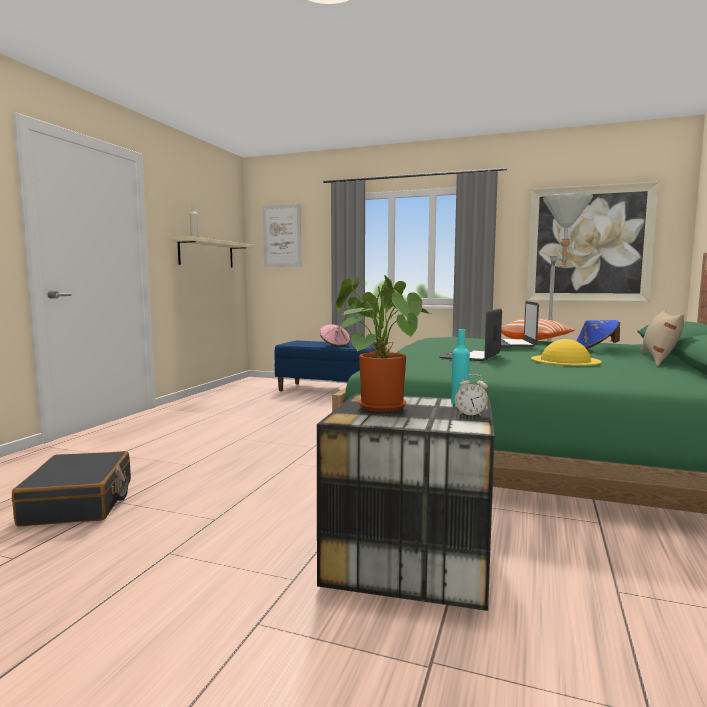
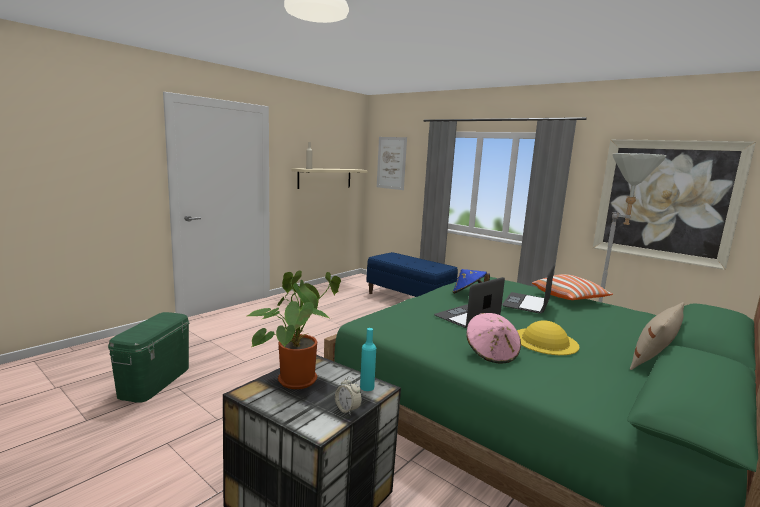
camera: 20 degrees right, 5 degrees up
black suitcase [12,451,131,526] -> green storage box [108,312,189,403]
pink hat [320,324,350,347] -> pink hat moved to [466,313,521,364]
blue hat [577,320,620,349] -> blue hat moved to [453,269,490,294]

